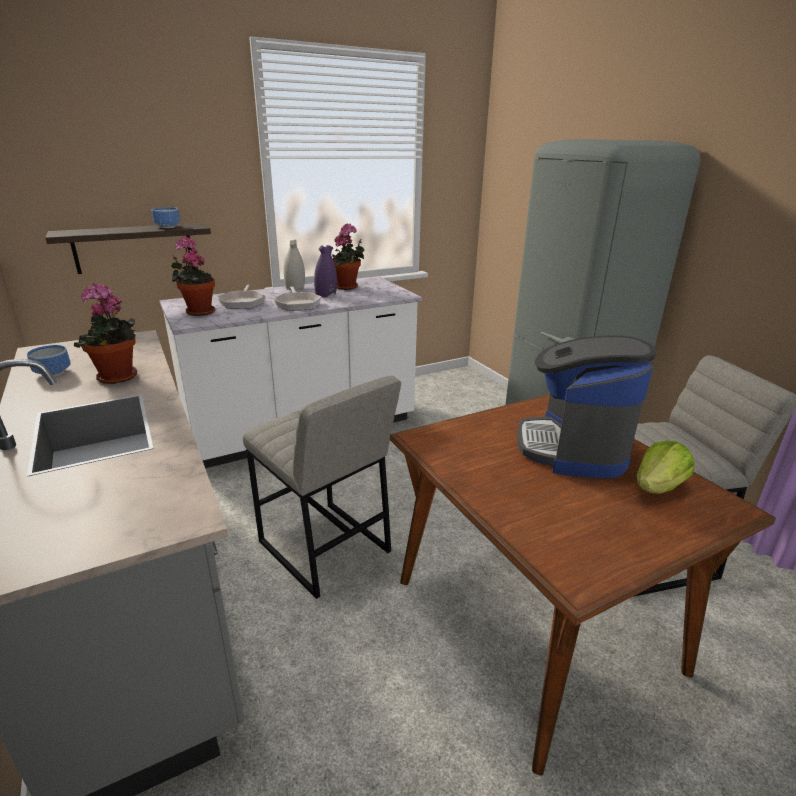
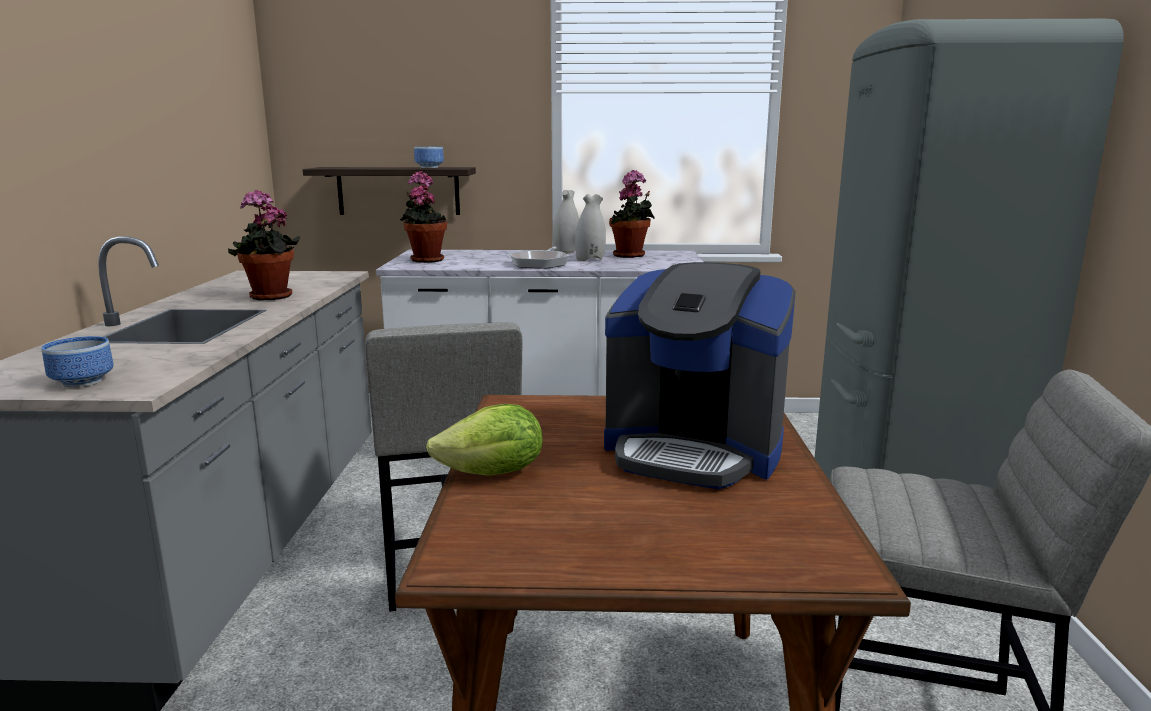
camera: 30 degrees right, 10 degrees down
bowl [27,345,71,377] -> bowl moved to [41,336,114,388]
frying pan [217,284,266,309] -> none
purple vase [314,245,337,297] -> white vase [575,194,606,261]
coffee machine [517,336,656,479] -> coffee machine turned 105 degrees counterclockwise [604,262,796,489]
lettuce [637,441,695,494] -> lettuce moved to [426,404,543,476]

